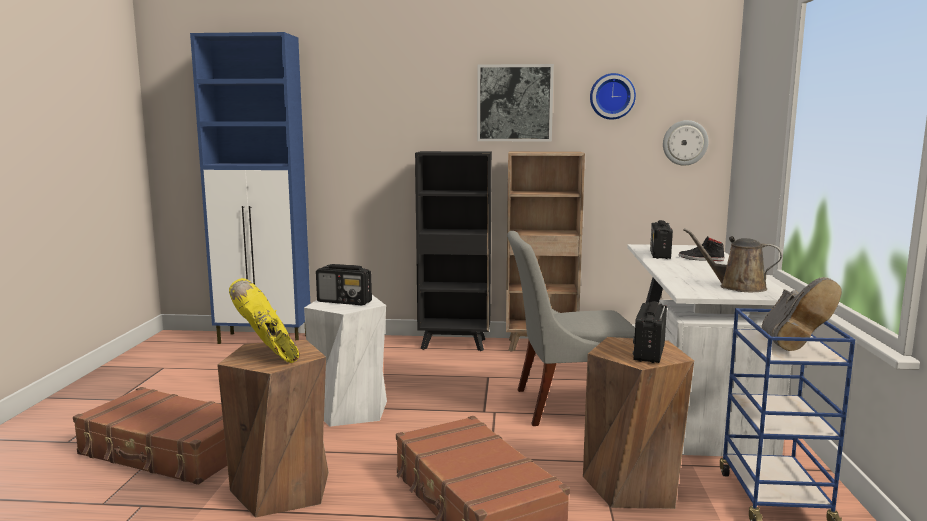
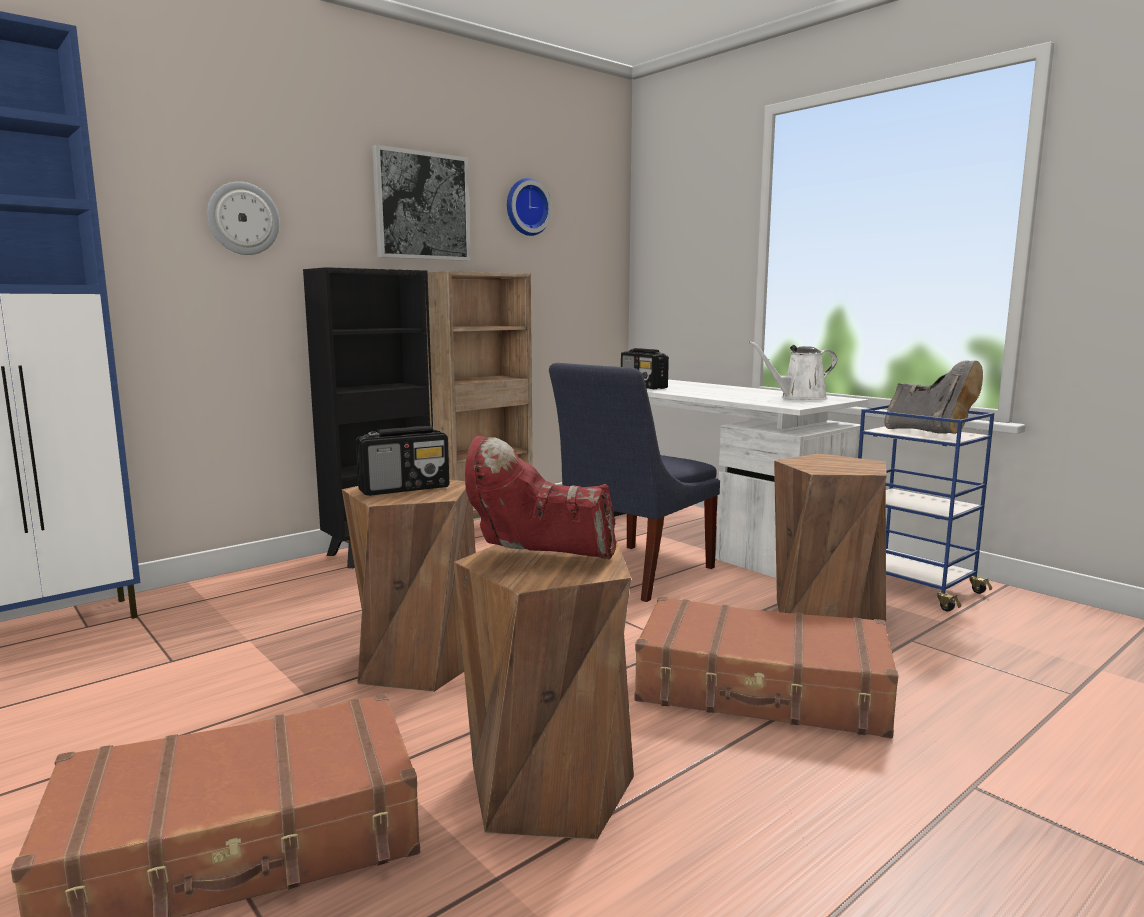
camera: 45 degrees left, 0 degrees up
yellow boot [229,278,299,363] -> red boot [465,436,616,559]
white stool [304,295,387,427] -> brown stool [342,480,476,692]
grey chair [507,231,635,426] -> blue chair [549,363,720,602]
radio [633,301,667,363] -> none
wall clock [663,120,709,166] -> wall clock moved to [207,181,280,255]
black shoe [679,236,724,261] -> none
brown watering can [683,228,783,292] -> white watering can [749,341,837,400]

